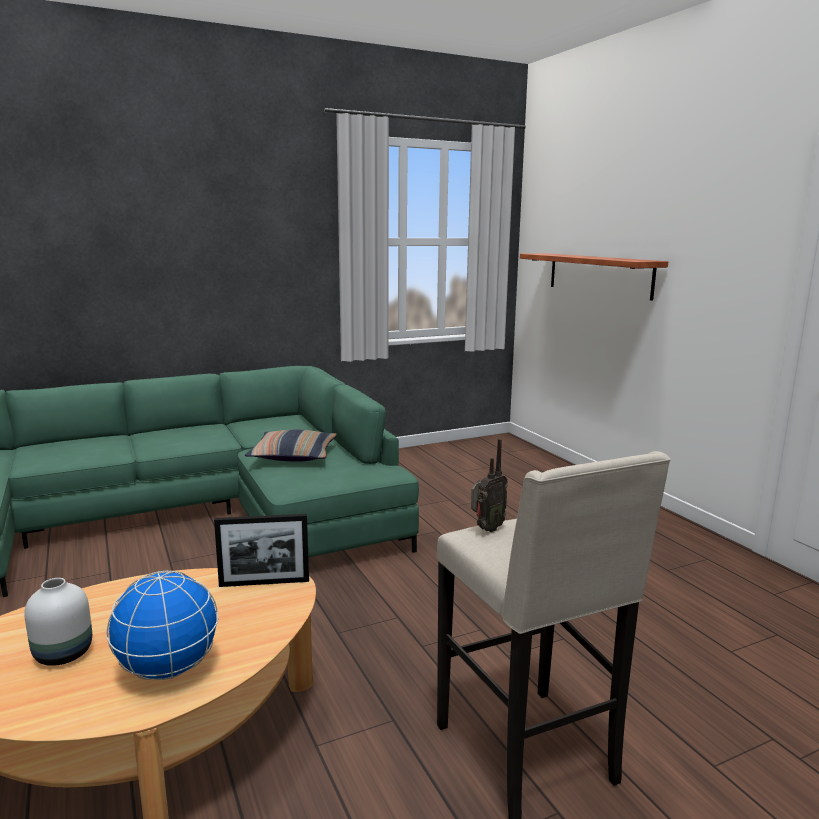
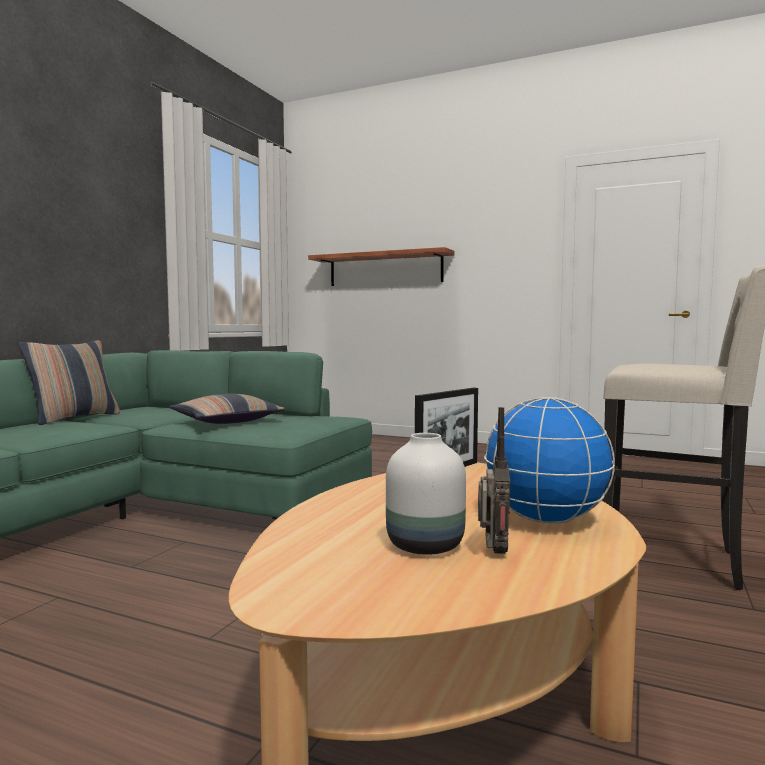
camera: 40 degrees left, 10 degrees down
radio [471,439,508,532] -> radio moved to [478,407,510,554]
none -> pillow [19,340,120,425]

